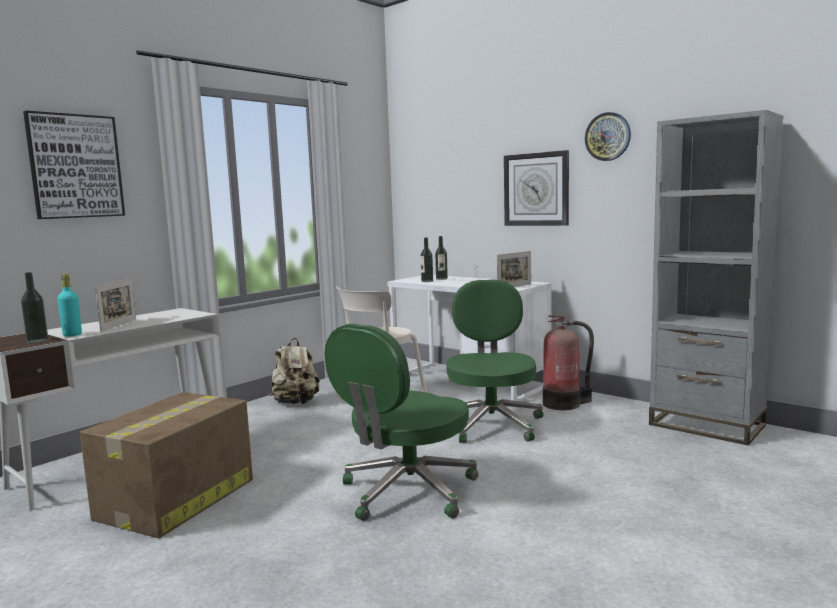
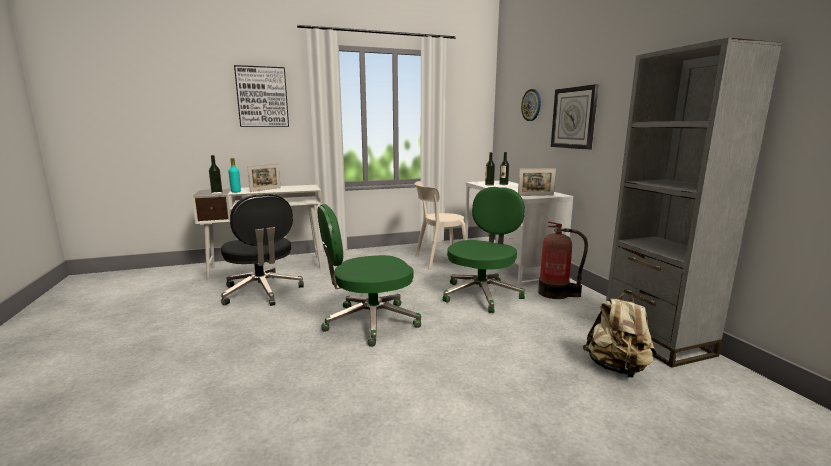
camera: 30 degrees right, 5 degrees up
cardboard box [80,392,253,538] -> black office chair [221,194,304,306]
beige backpack [269,338,320,404] -> beige backpack moved to [583,291,657,377]
wall clock [585,112,631,161] -> wall clock moved to [521,89,541,121]

